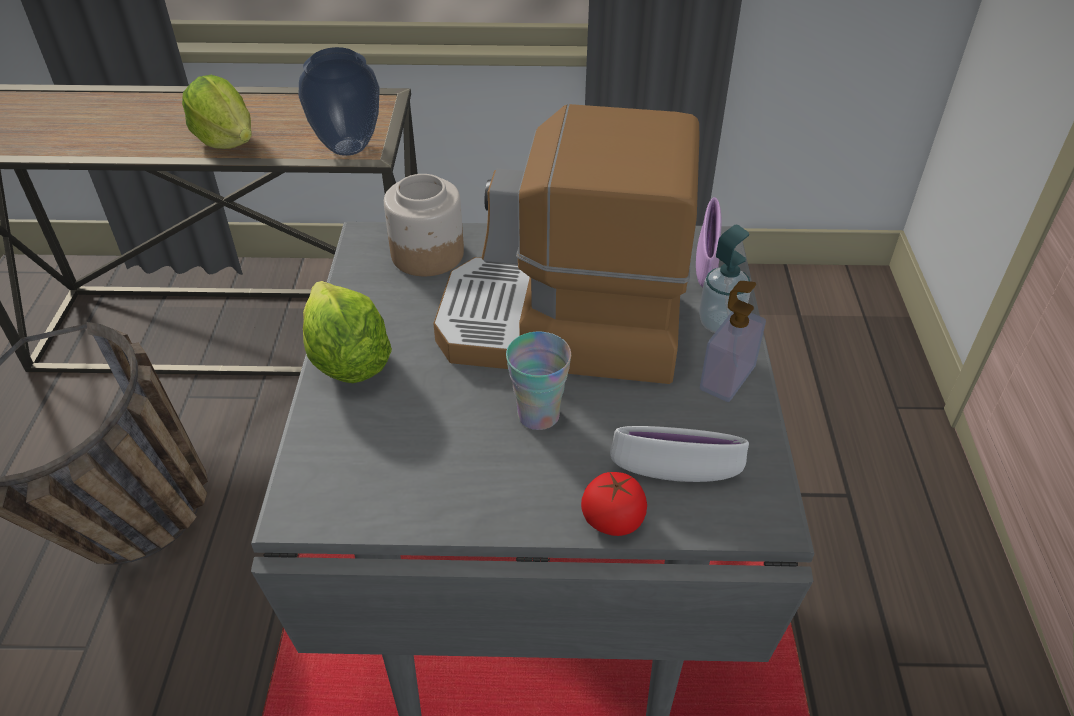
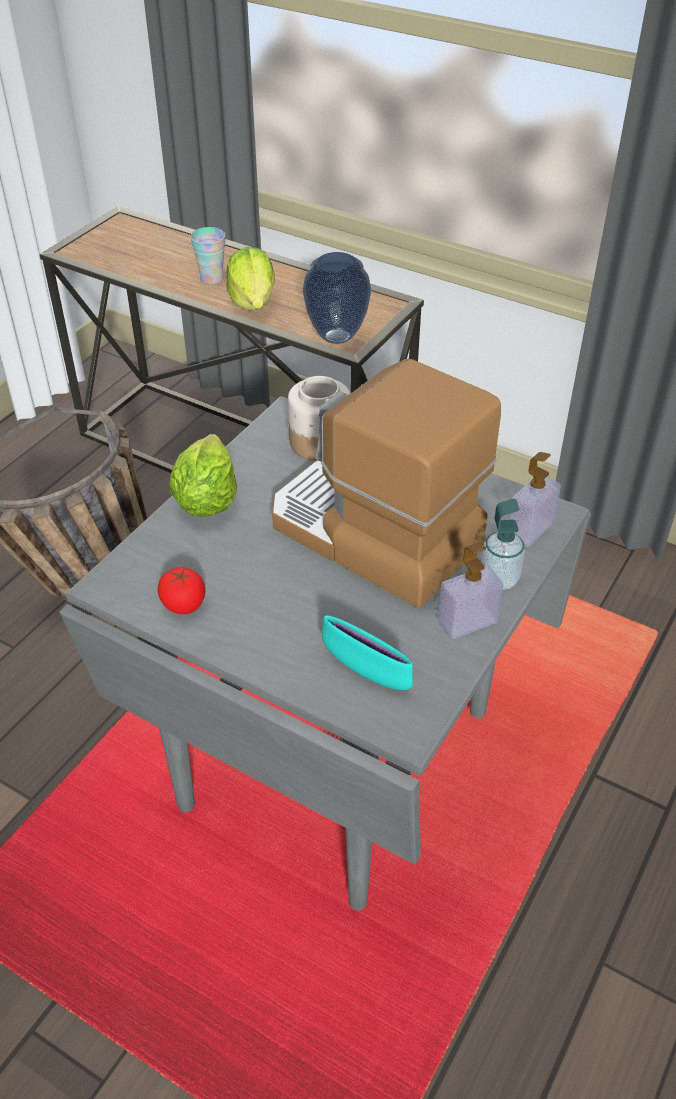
camera: 30 degrees right, 0 degrees up
cup [506,332,571,430] -> cup moved to [191,227,225,284]
tomato [581,472,647,536] -> tomato moved to [158,567,206,614]
white bowl [610,426,749,482] -> turquoise bowl [322,615,413,690]
purple bowl [696,197,721,288] -> soap dispenser [508,452,561,548]

